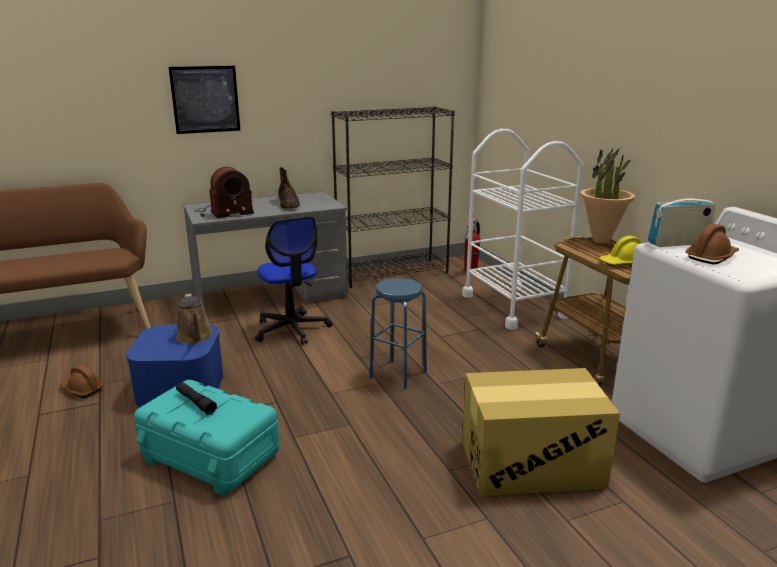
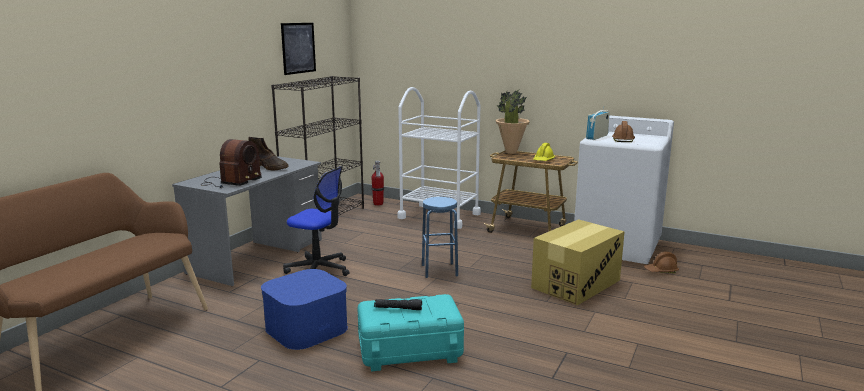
camera: 40 degrees left, 5 degrees down
brown hard hat [59,365,104,398] -> brown hard hat moved to [644,252,679,273]
picture [169,66,240,134] -> picture moved to [281,23,316,75]
brown watering can [176,293,213,344] -> none

